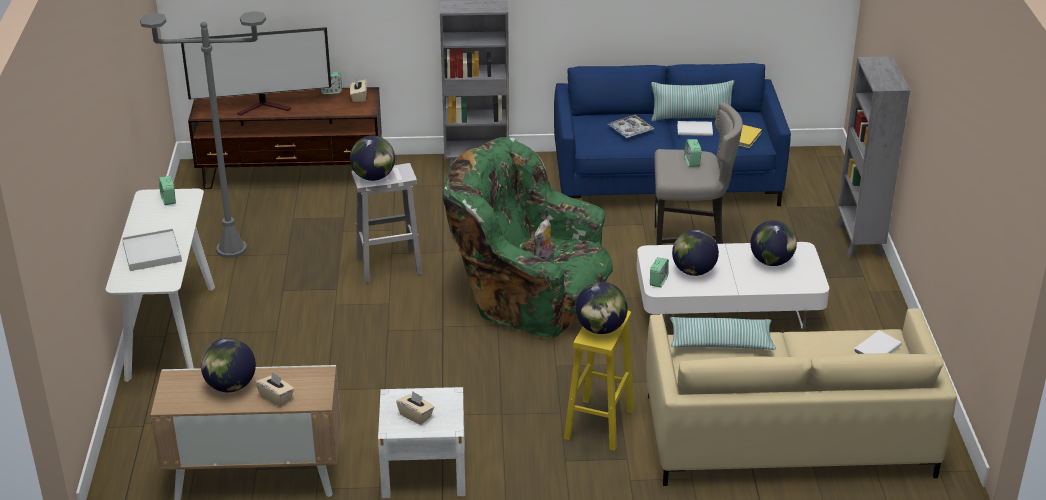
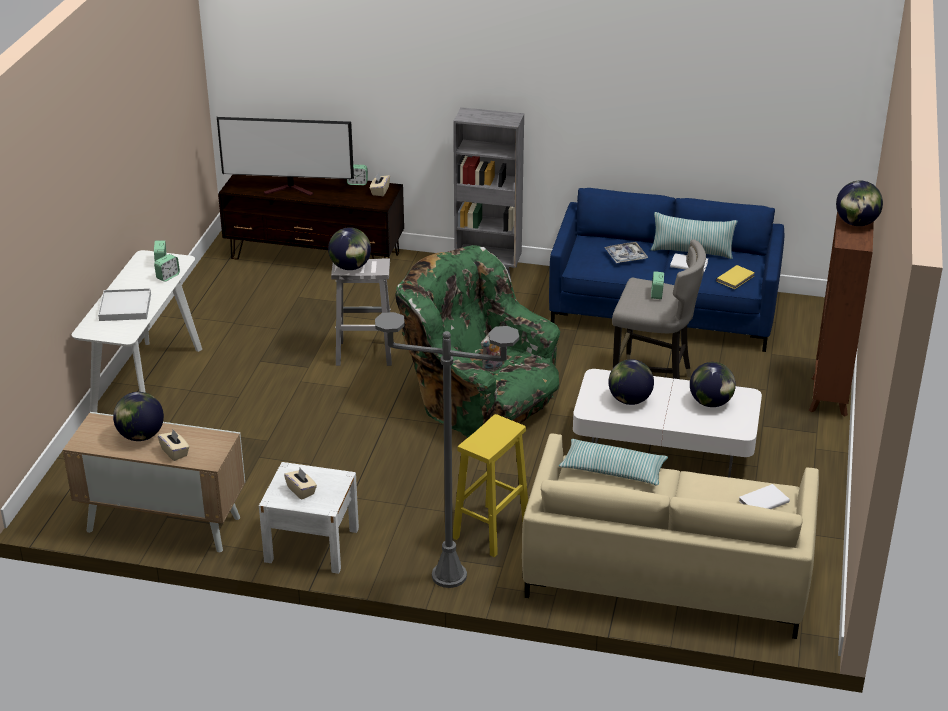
camera: 15 degrees right, 0 degrees up
grey floor lamp [140,11,266,258] -> grey floor lamp moved to [375,312,519,588]
globe [575,282,628,334] -> globe moved to [836,181,883,226]
alarm clock [650,257,669,288] -> alarm clock moved to [154,254,180,282]
grey bookcase [835,56,910,258] -> brown bookcase [809,212,874,416]

